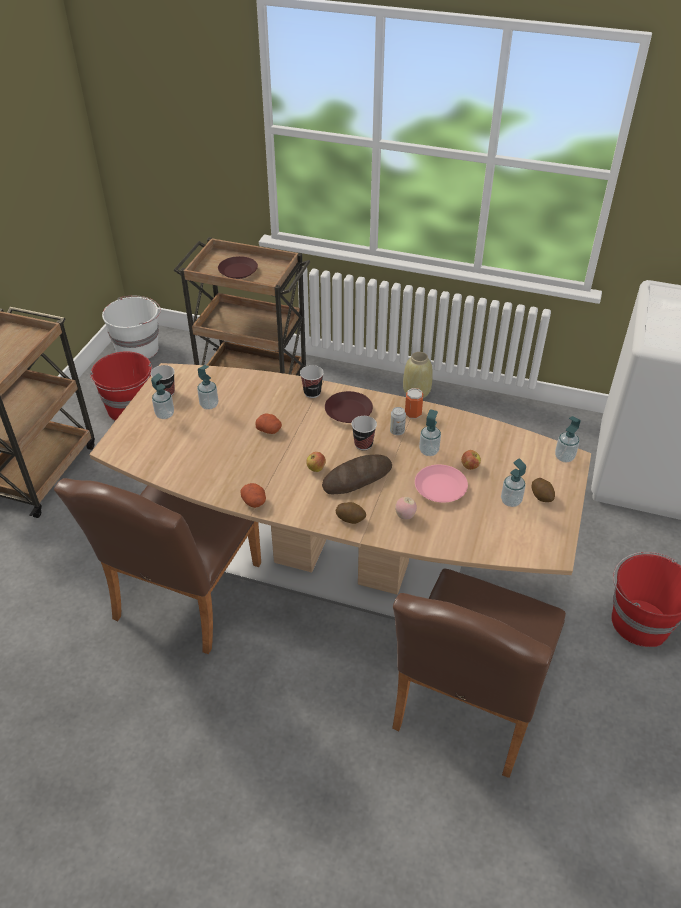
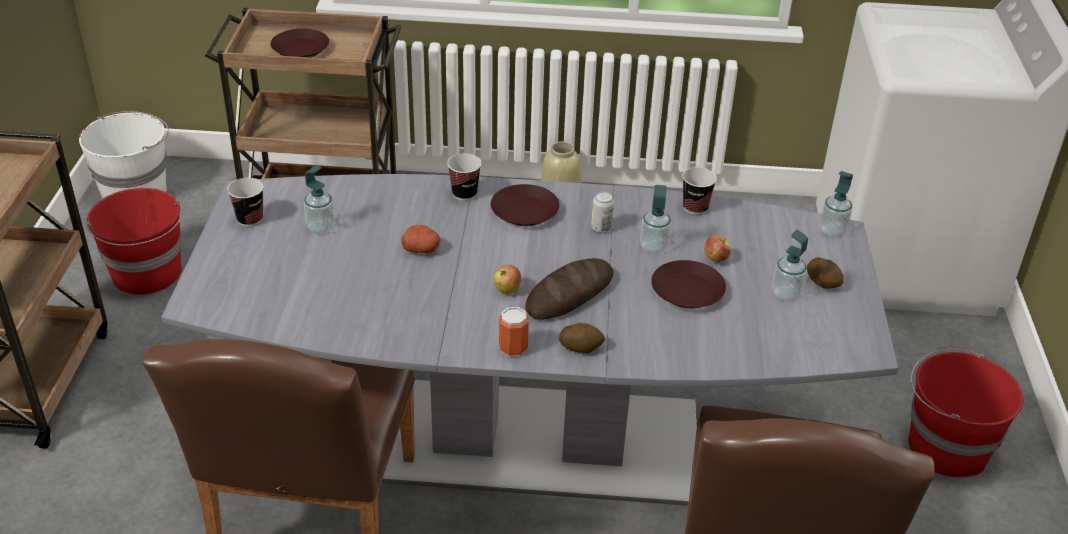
camera: 15 degrees left, 5 degrees down
brown dining table [89,363,591,620] -> grey dining table [161,174,898,506]
soap dispenser [151,373,174,419] -> none
potato [240,483,266,508] -> none
cup [351,416,377,450] -> cup moved to [682,167,717,215]
apple [395,497,417,520] -> none
can [405,388,423,419] -> can moved to [499,307,529,357]
pink plate [415,465,468,503] -> brown plate [651,260,726,308]

